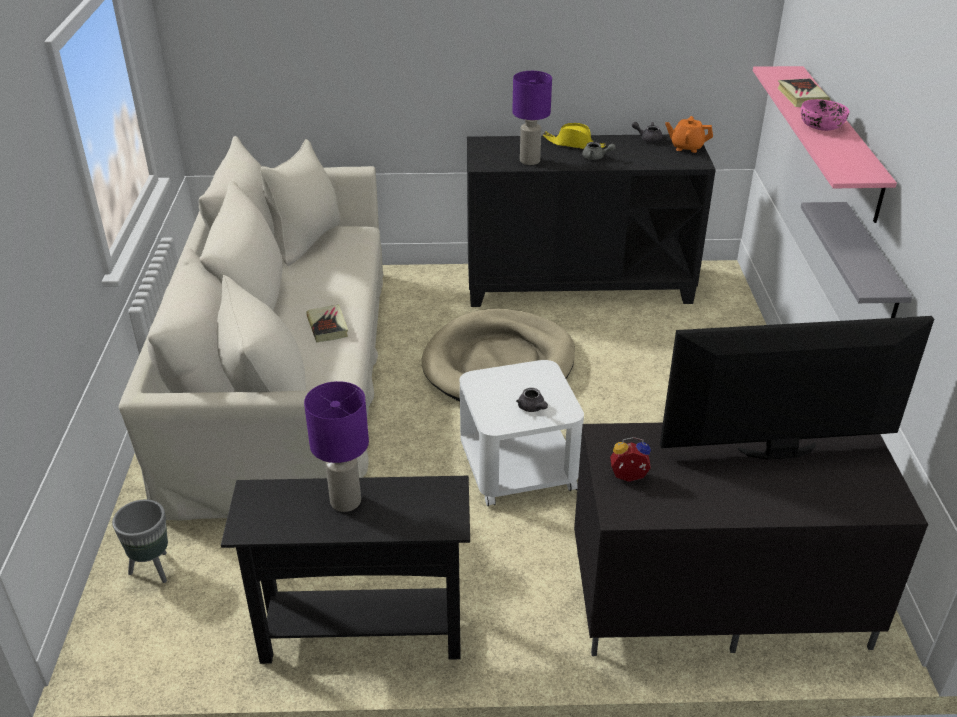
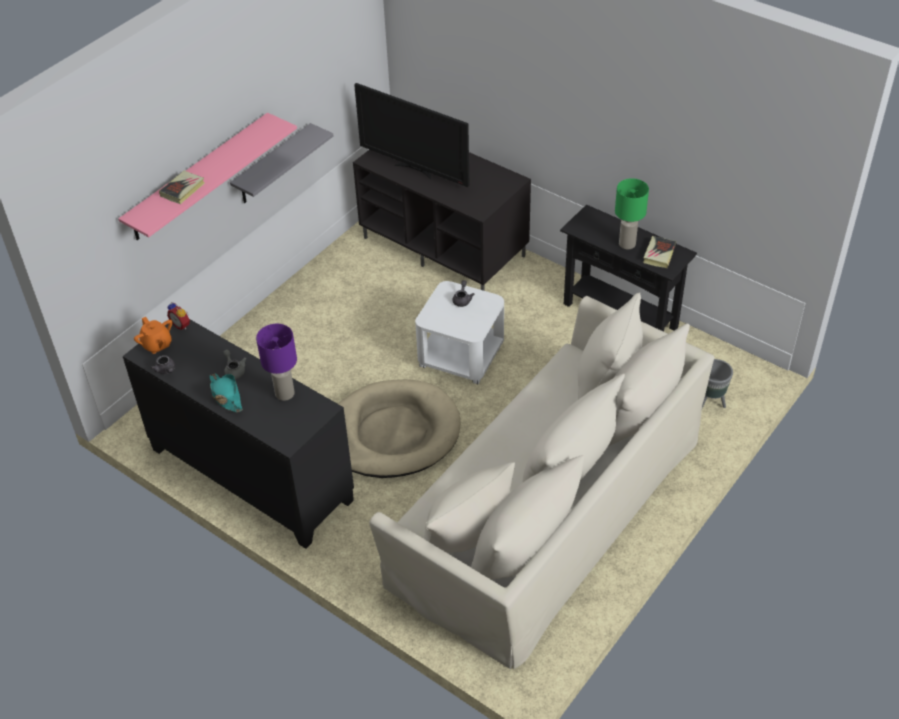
camera: 140 degrees left, 10 degrees up
purple table lamp [304,381,369,512] -> green table lamp [615,178,649,249]
book [306,304,348,342] -> book moved to [643,236,676,268]
yellow hat [543,123,606,149] -> turquoise hat [210,373,243,412]
alarm clock [610,437,651,482] -> alarm clock moved to [167,302,190,330]
pink bowl [801,99,850,131] -> none

